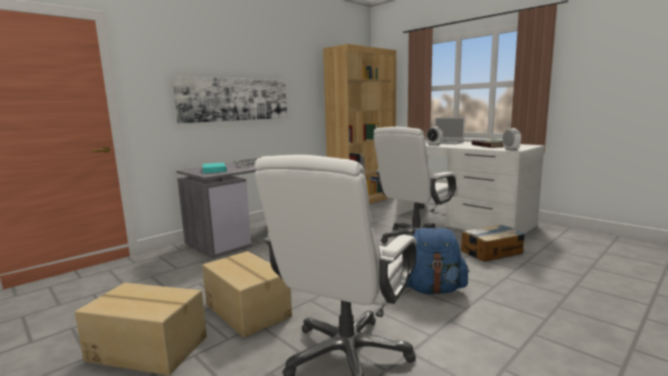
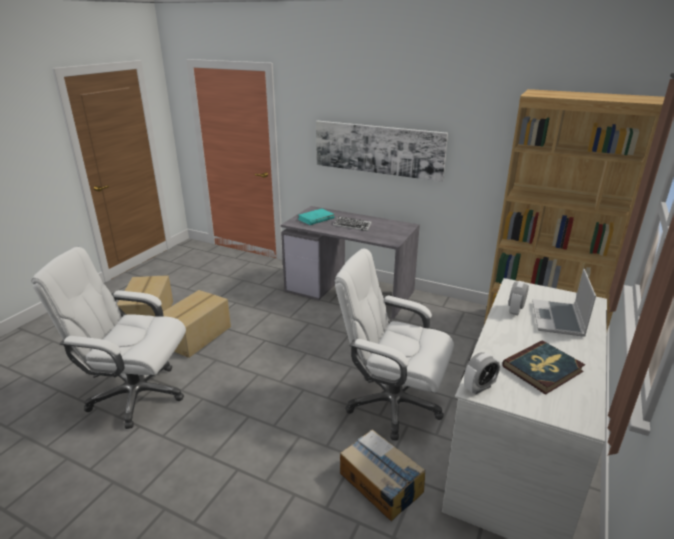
camera: 70 degrees right, 15 degrees up
blue backpack [406,228,470,294] -> none

